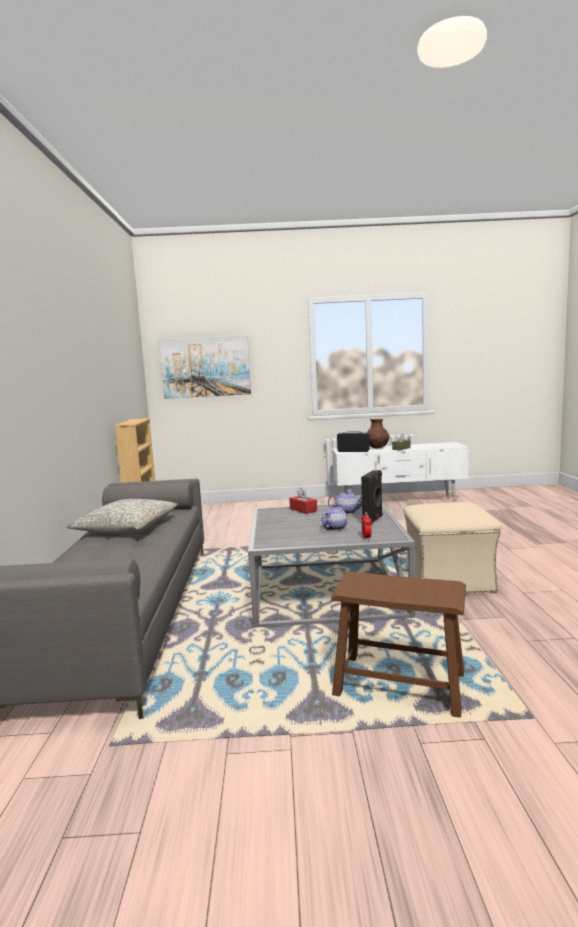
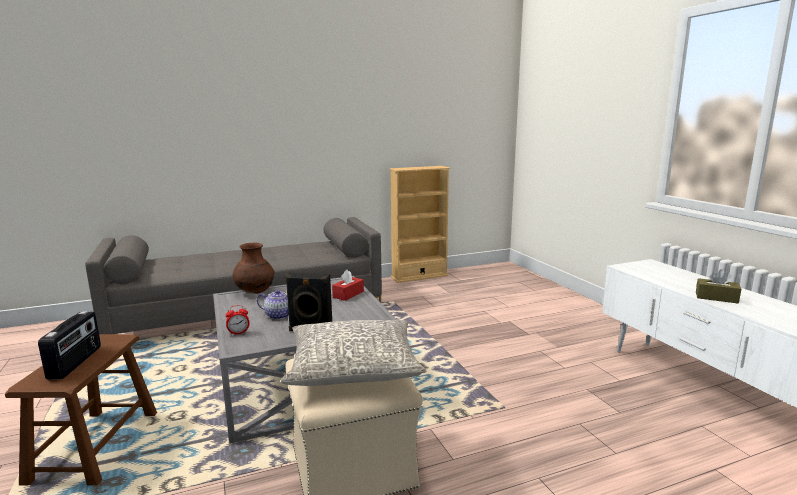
camera: 70 degrees right, 5 degrees up
grey pillow [67,499,178,534] -> grey pillow moved to [280,320,427,386]
picture [159,335,251,399] -> none
teapot [328,490,362,514] -> none
radio [337,431,370,452] -> radio moved to [38,311,101,380]
brown vase [367,419,389,449] -> brown vase moved to [232,243,275,294]

